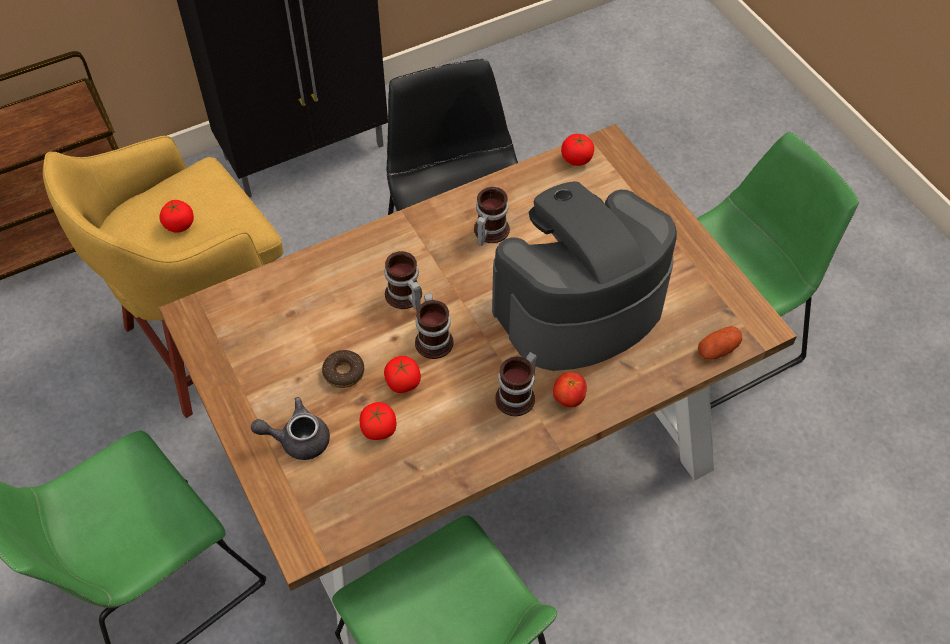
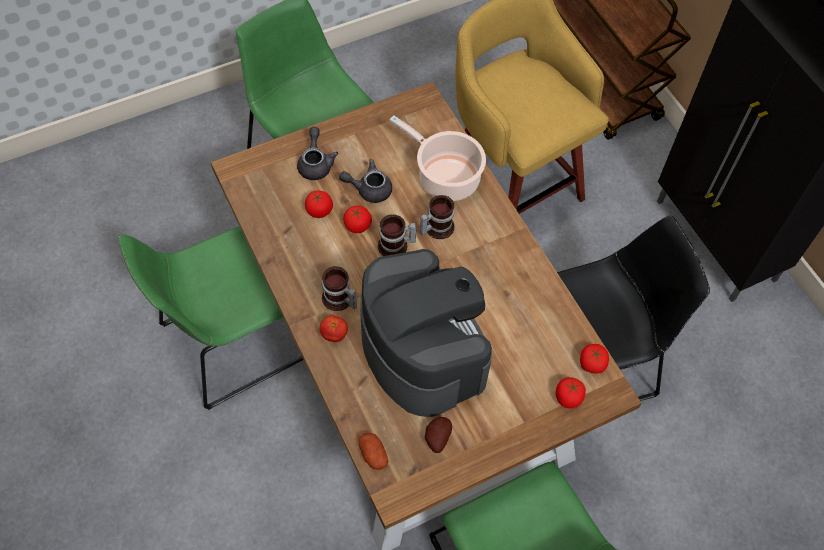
camera: 90 degrees right, 5 degrees up
tomato [159,200,194,233] -> tomato moved to [556,377,586,408]
donut [322,350,364,388] -> grey teapot [339,159,392,203]
mug [474,187,510,246] -> none
none -> cooking pot [390,115,486,201]
none -> potato [425,417,452,453]

